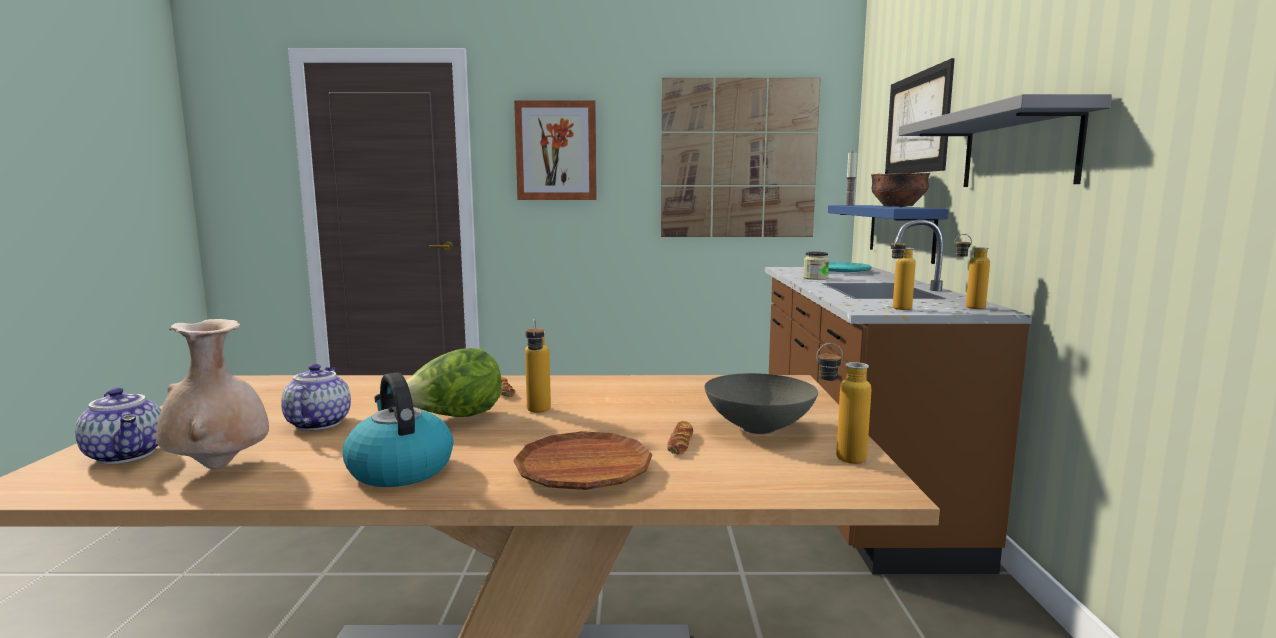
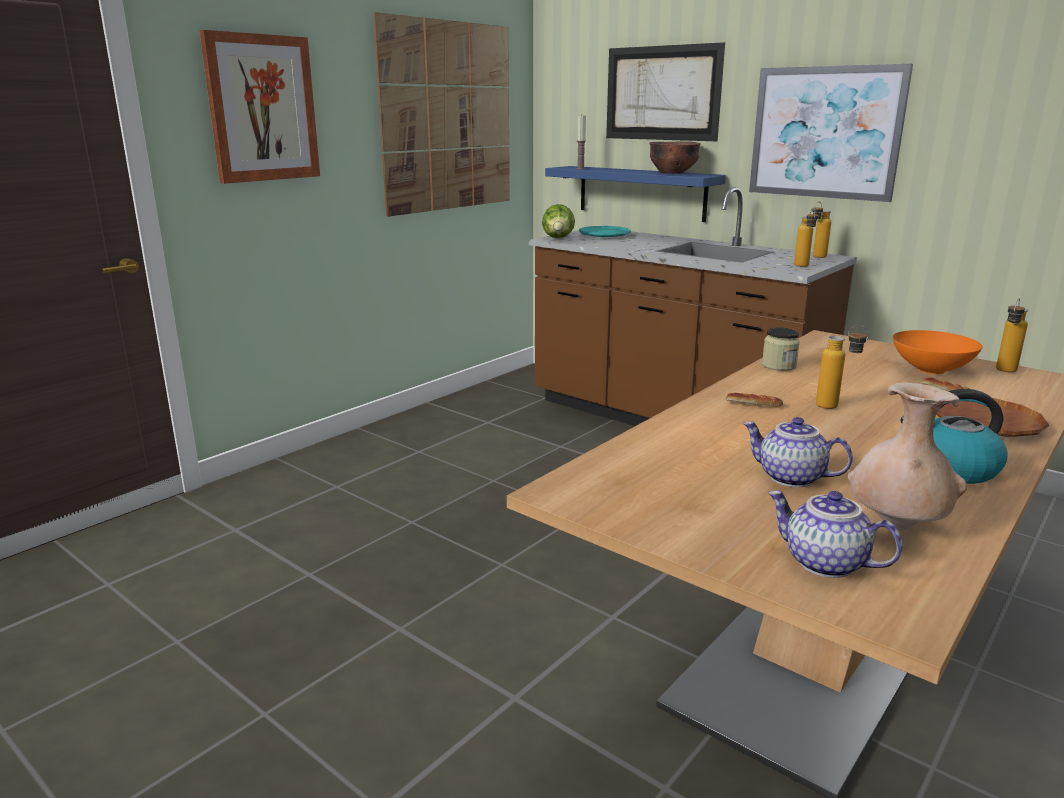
camera: 50 degrees left, 10 degrees up
teapot [75,387,161,464] -> teapot turned 135 degrees counterclockwise [768,490,903,578]
lettuce [406,348,502,417] -> lettuce moved to [542,204,575,238]
grey bowl [705,373,818,434] -> orange bowl [892,330,983,374]
jar [803,252,829,280] -> jar moved to [762,327,800,371]
grey shelf [898,94,1112,187] -> picture [749,64,913,202]

